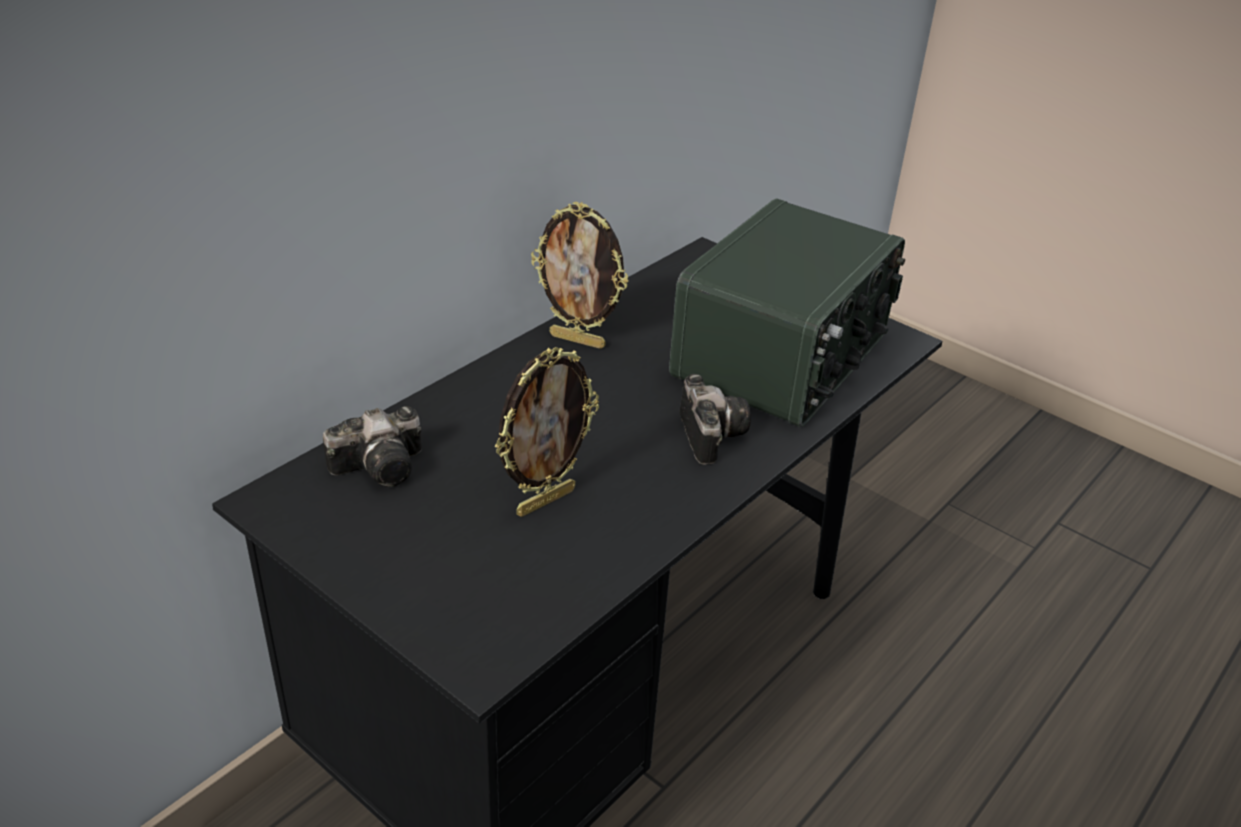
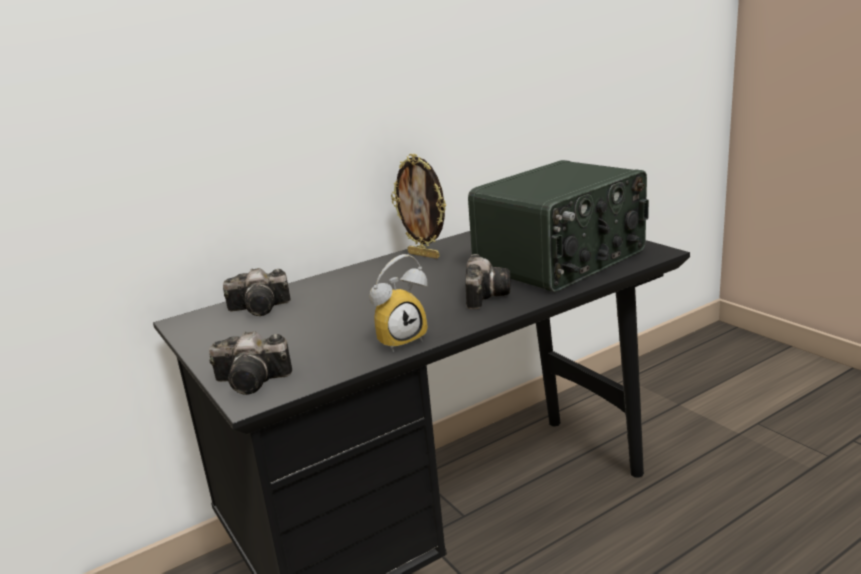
camera: 20 degrees right, 15 degrees down
picture frame [495,347,599,517] -> none
none -> camera [209,331,292,395]
none -> alarm clock [370,254,428,352]

